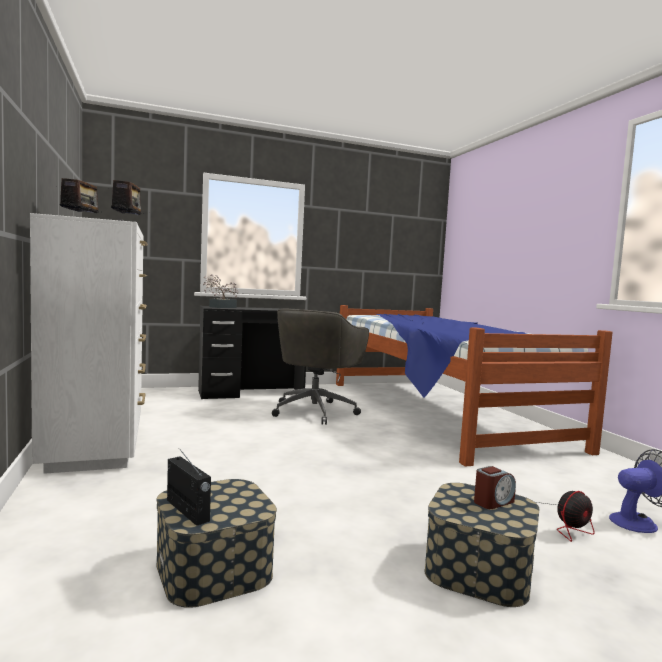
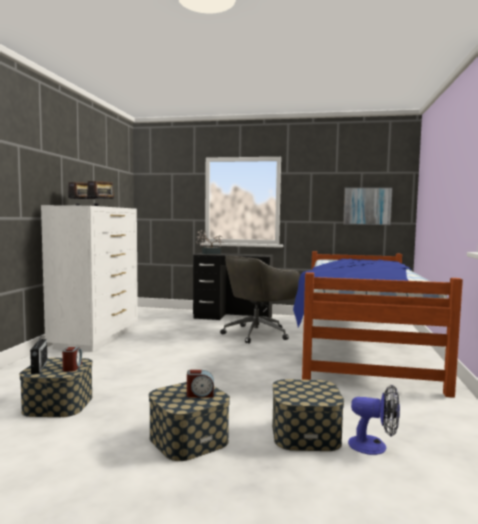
camera: 30 degrees right, 0 degrees up
fan [537,491,595,542] -> storage box [272,379,344,451]
none -> alarm clock [62,347,82,371]
none -> picture [343,187,393,225]

